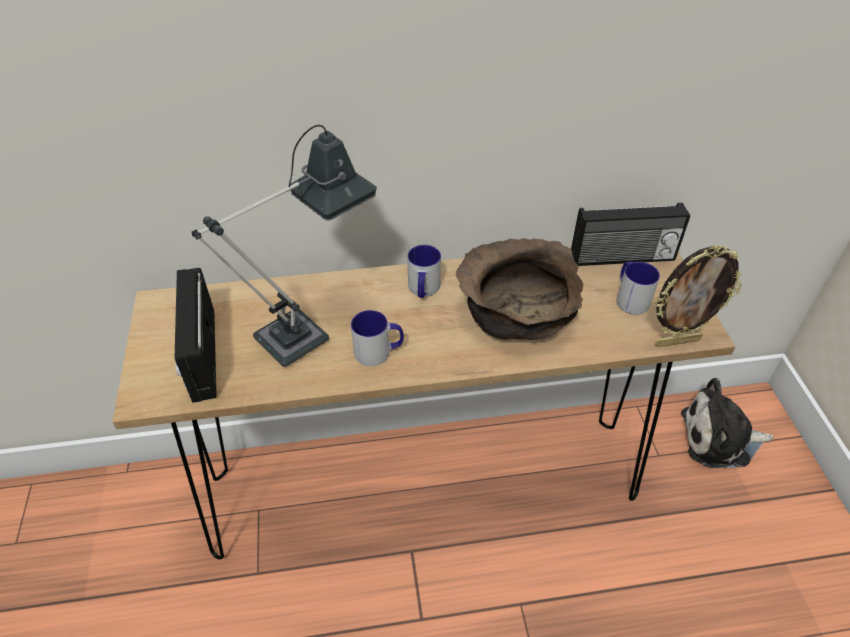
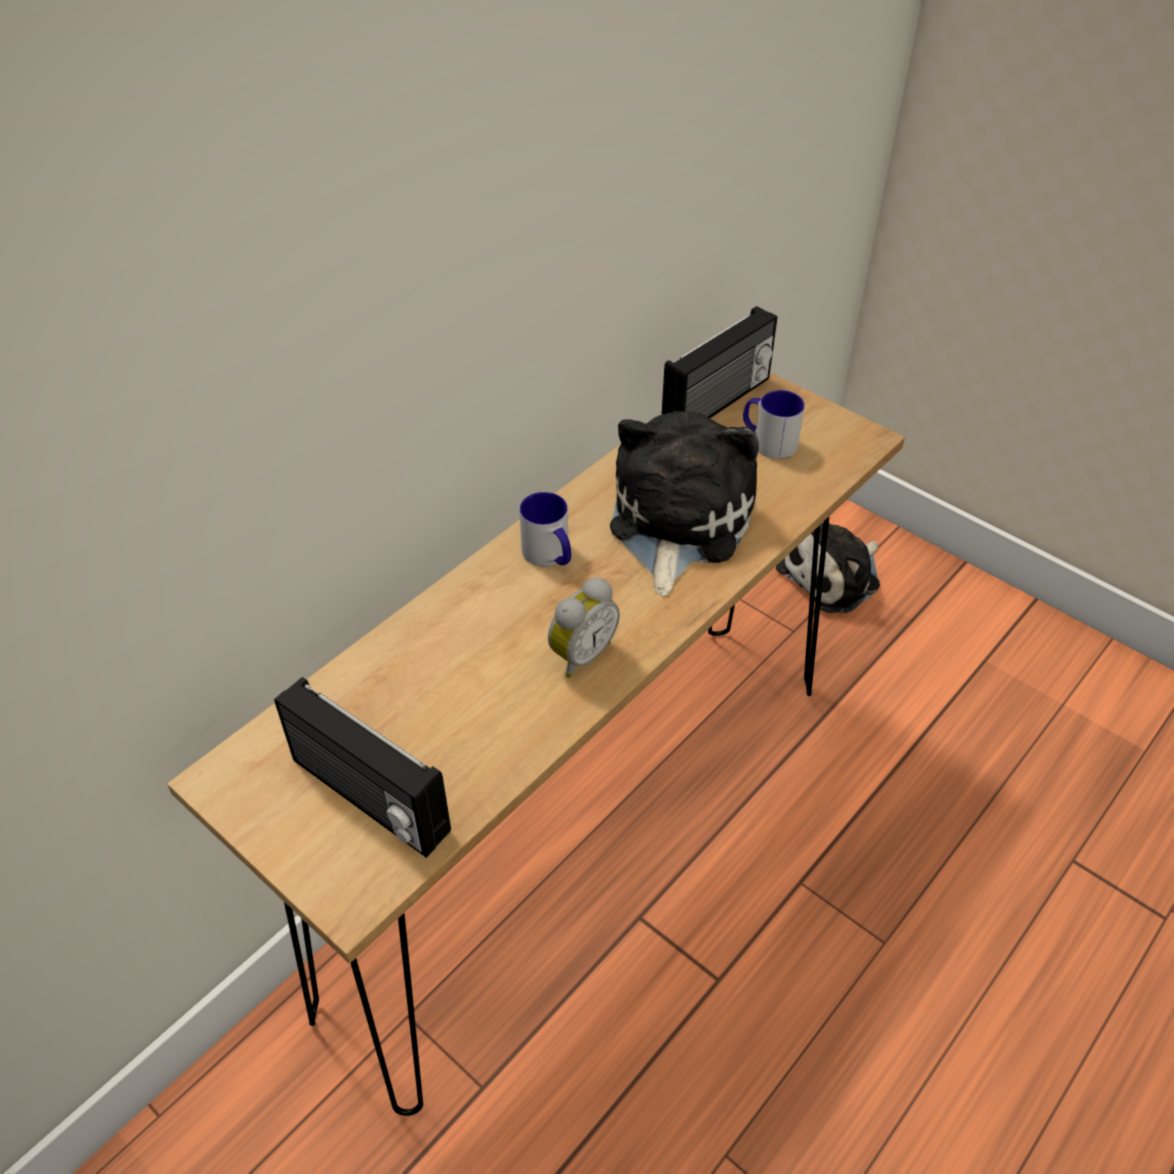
camera: 40 degrees left, 0 degrees up
table lamp [191,125,377,367] -> none
mug [351,310,404,366] -> alarm clock [548,578,620,678]
brown bowl [456,238,583,340] -> plush toy [610,411,759,596]
picture frame [655,245,742,347] -> none

